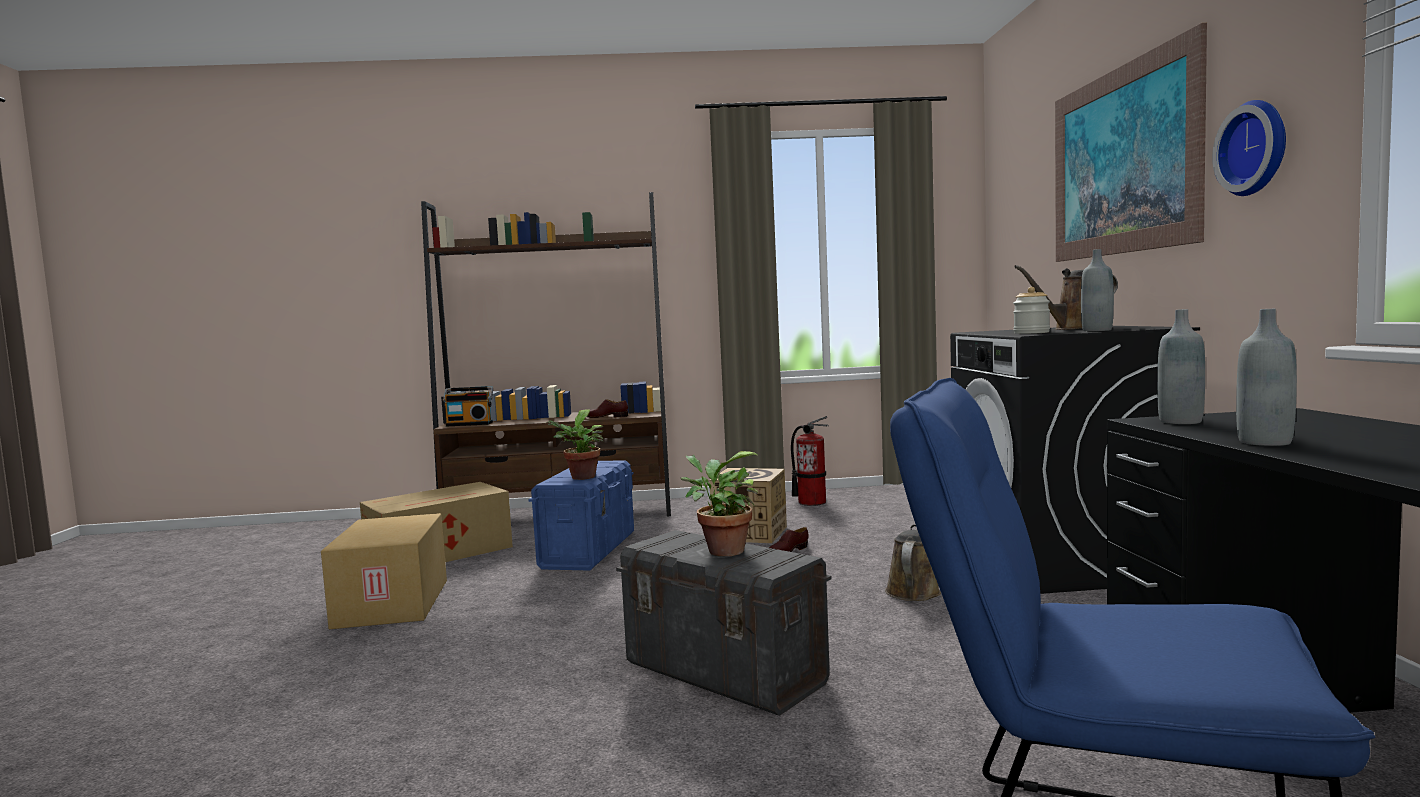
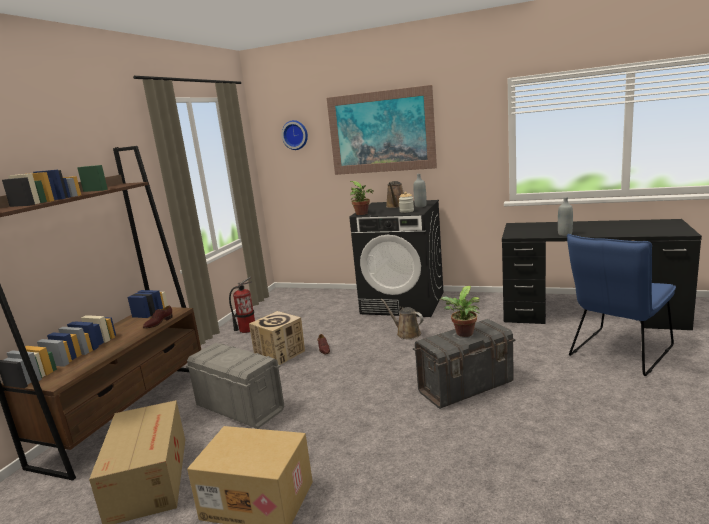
camera: 65 degrees left, 10 degrees up
radio [443,386,494,426] -> none
blue storage box [529,461,634,570] -> grey storage box [186,343,284,429]
potted plant [546,409,604,480] -> potted plant moved to [350,181,374,215]
grey bottle [1157,309,1205,424] -> none
wall clock [1212,100,1286,196] -> wall clock moved to [281,120,308,150]

